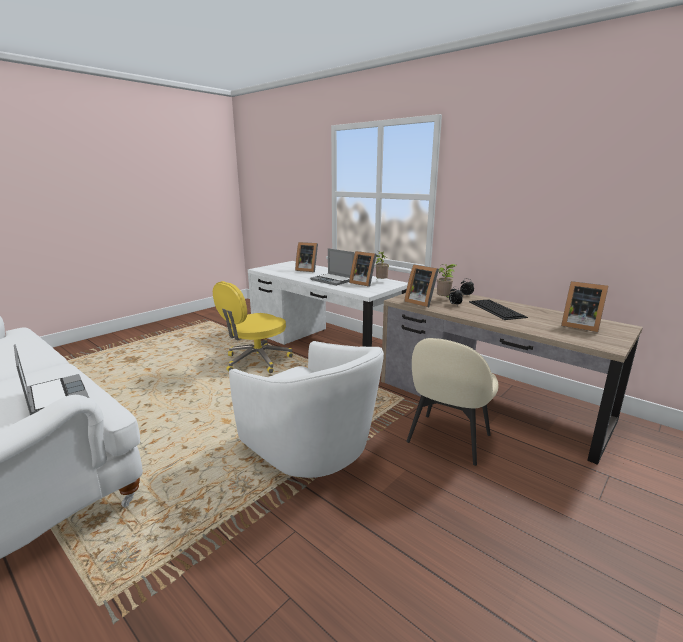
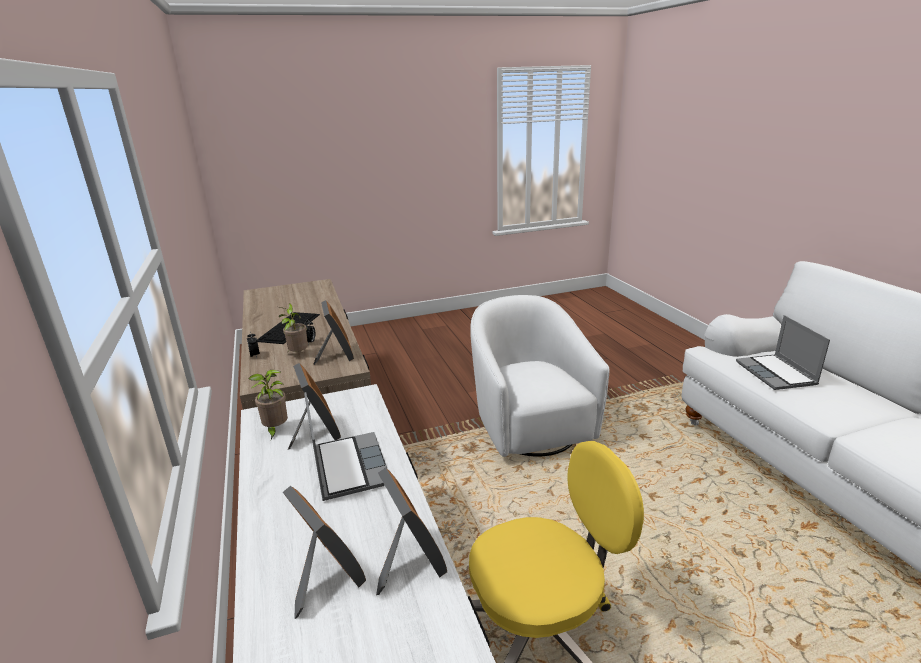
camera: 150 degrees left, 5 degrees up
beige chair [406,338,499,466] -> none
picture frame [561,281,609,332] -> picture frame moved to [376,468,447,595]

